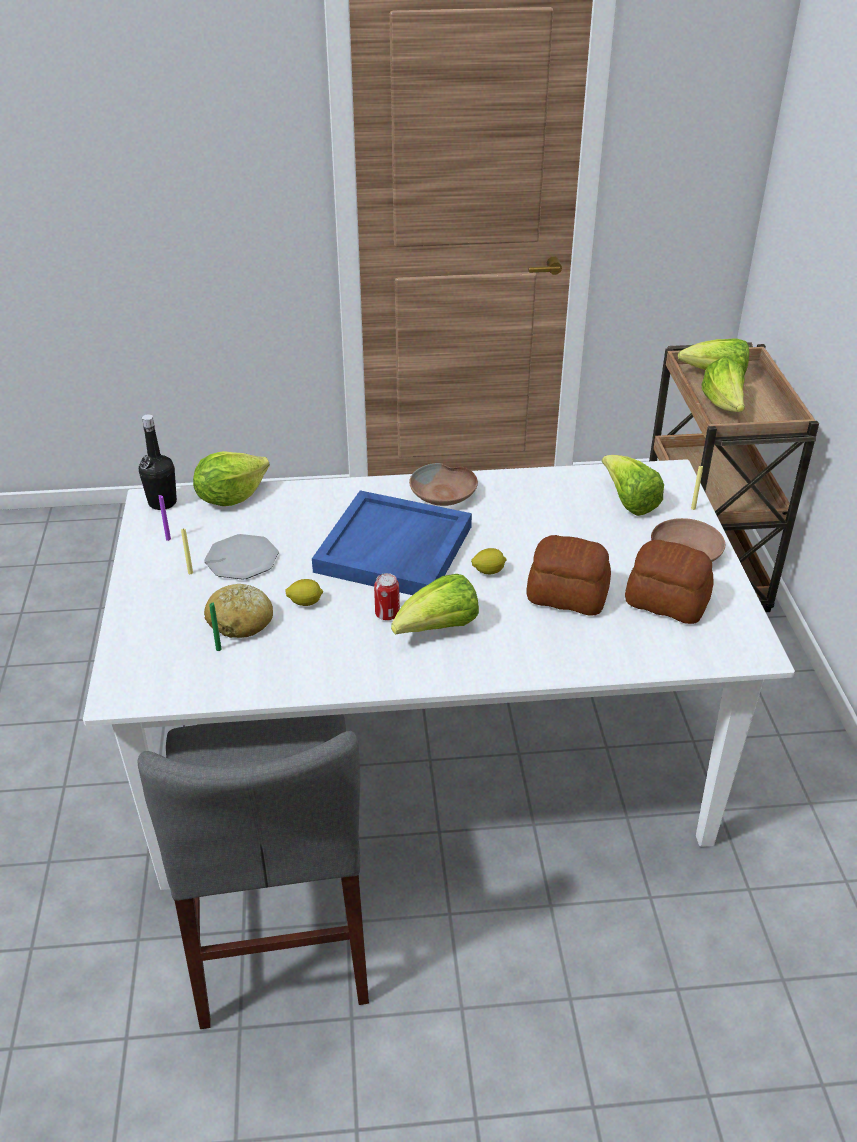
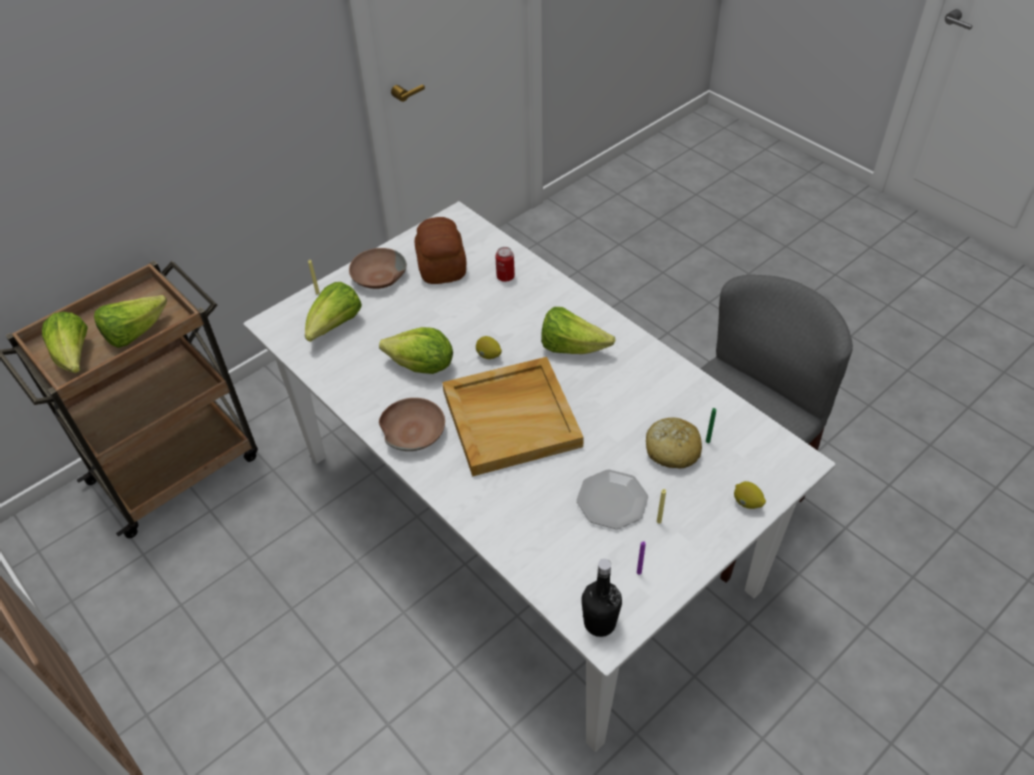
camera: 125 degrees left, 10 degrees up
lettuce [193,451,270,506] -> lettuce moved to [379,327,453,374]
lemon [285,579,323,606] -> lemon moved to [734,481,766,509]
blue tray [312,490,472,595] -> beige tray [442,357,584,477]
can [374,573,400,620] -> can moved to [496,247,515,282]
bread [526,535,611,616] -> none

